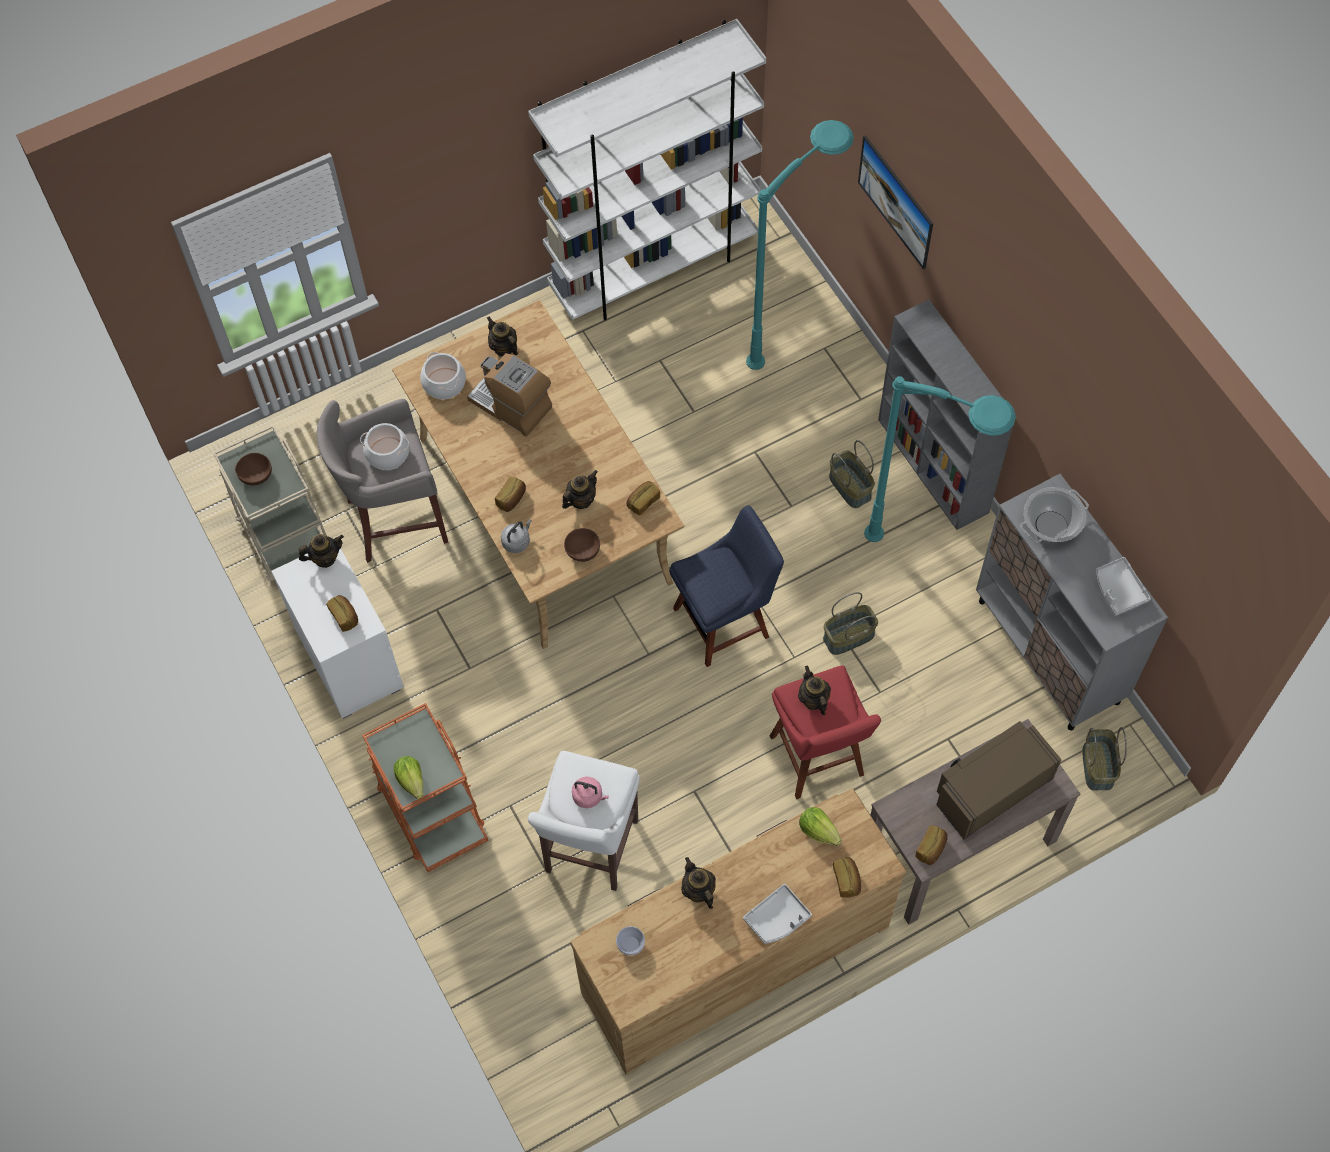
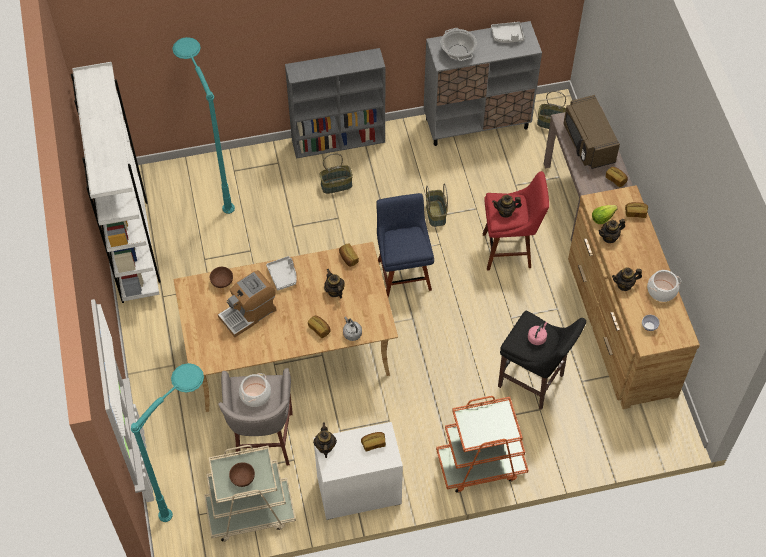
camera: 75 degrees left, 5 degrees down
lettuce [394,756,423,799] -> none
cooking pot [420,352,466,399] -> cooking pot moved to [647,270,681,302]
teapot [487,316,518,356] -> teapot moved to [598,219,625,243]
white stool [528,751,640,891] -> black stool [498,311,586,410]
brown bowl [564,528,600,562] -> brown bowl moved to [210,267,233,288]
grey tray [743,884,812,944] -> grey tray moved to [266,256,297,290]
picture [858,135,933,269] -> none
turquoise floor lamp [864,376,1016,542] -> turquoise floor lamp moved to [131,363,204,522]

